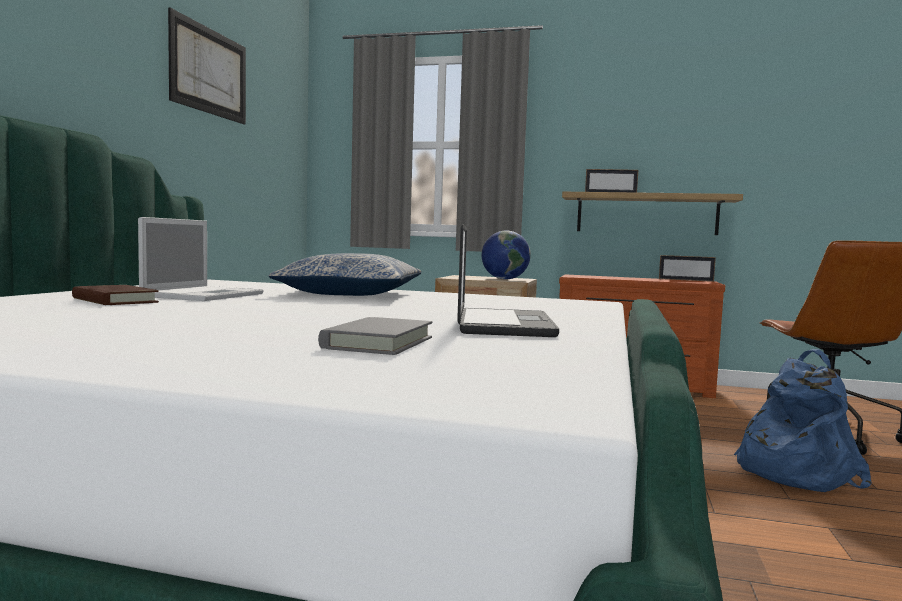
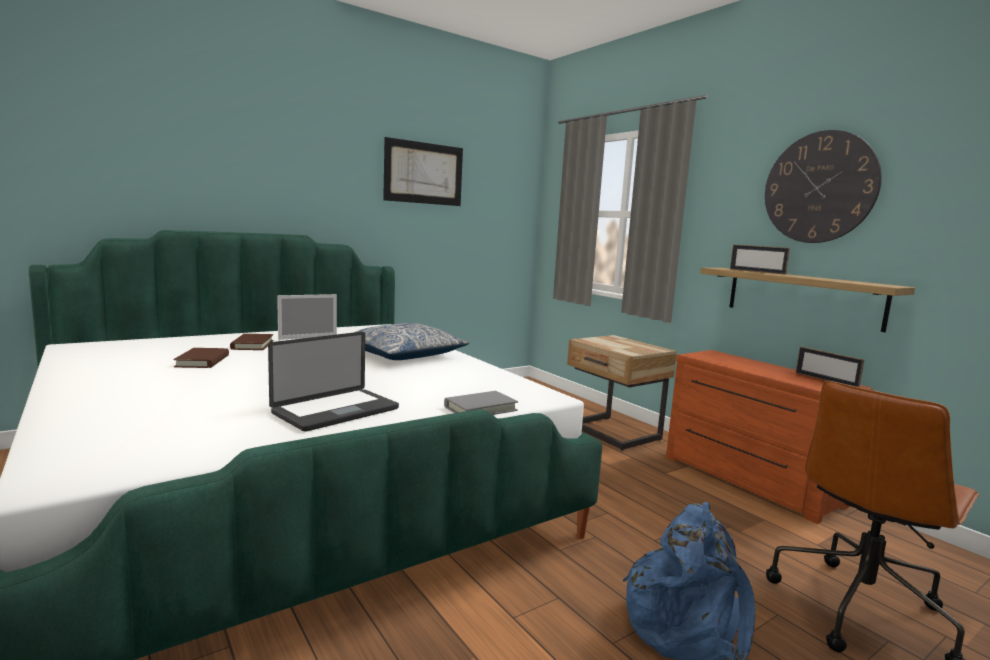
camera: 40 degrees right, 5 degrees up
grey book [318,317,432,355] -> grey book moved to [444,391,518,415]
globe [482,231,531,279] -> none
none -> brown book [173,348,229,368]
none -> wall clock [765,130,882,243]

